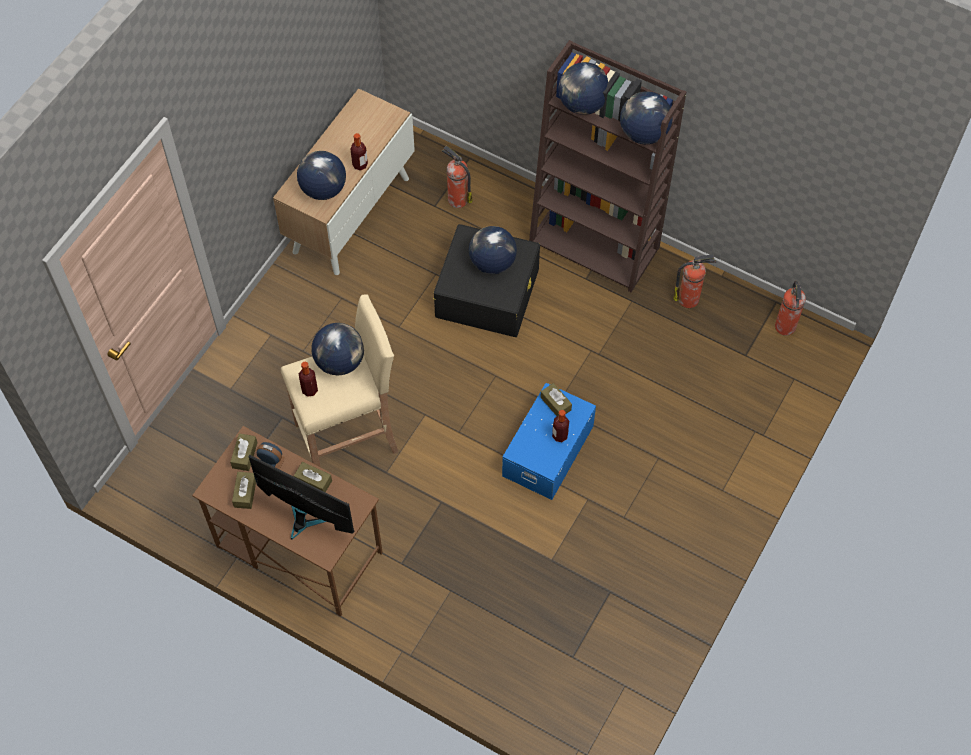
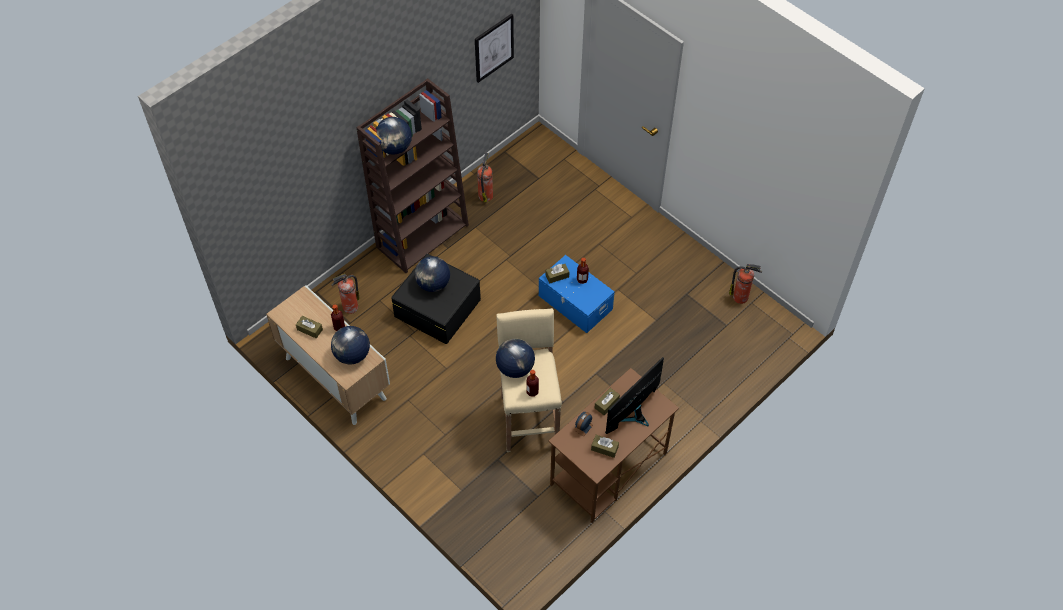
camera: 75 degrees left, 5 degrees down
brown tissue box [230,433,257,471] -> brown tissue box moved to [296,316,323,339]
globe [620,91,673,144] -> none
fire extinguisher [775,281,806,336] -> fire extinguisher moved to [729,264,762,304]
none -> picture [475,13,514,83]

